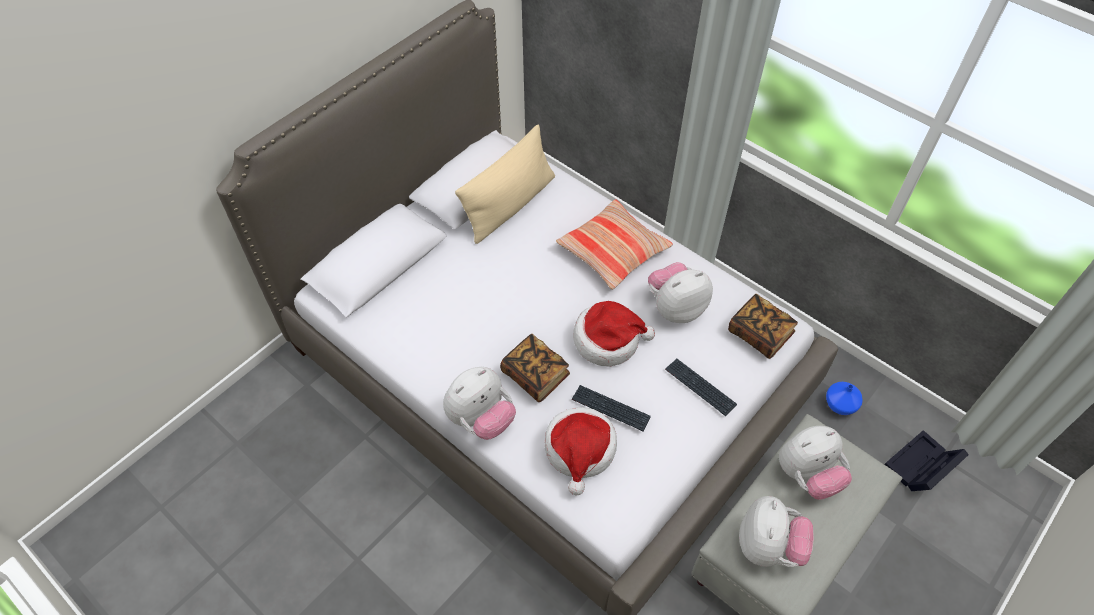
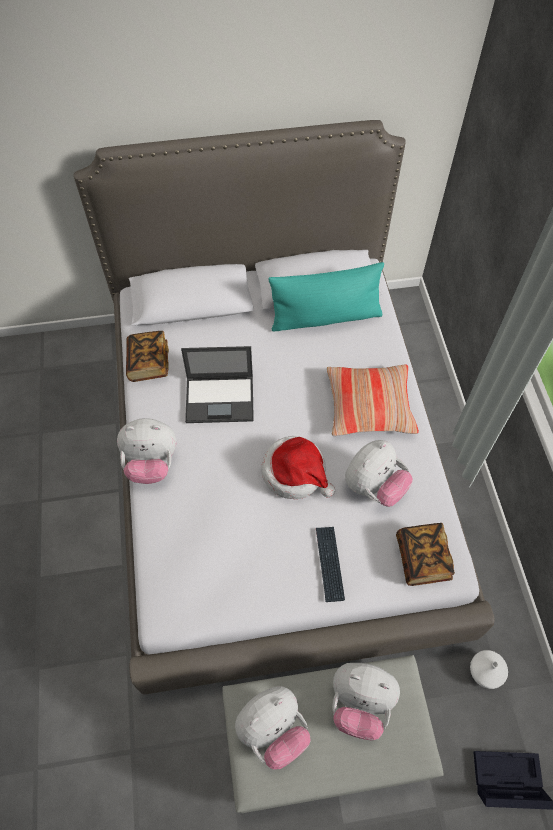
camera: 40 degrees right, 5 degrees up
beige pillow [455,125,555,244] -> turquoise pillow [268,262,384,332]
book [500,334,570,402] -> book moved to [126,331,169,382]
hat [545,407,617,496] -> none
keyboard [572,385,651,431] -> none
plush toy [648,262,713,323] -> plush toy turned 120 degrees clockwise [345,440,413,507]
blue vase [826,382,863,415] -> white vase [470,650,508,689]
none -> laptop [181,346,254,423]

